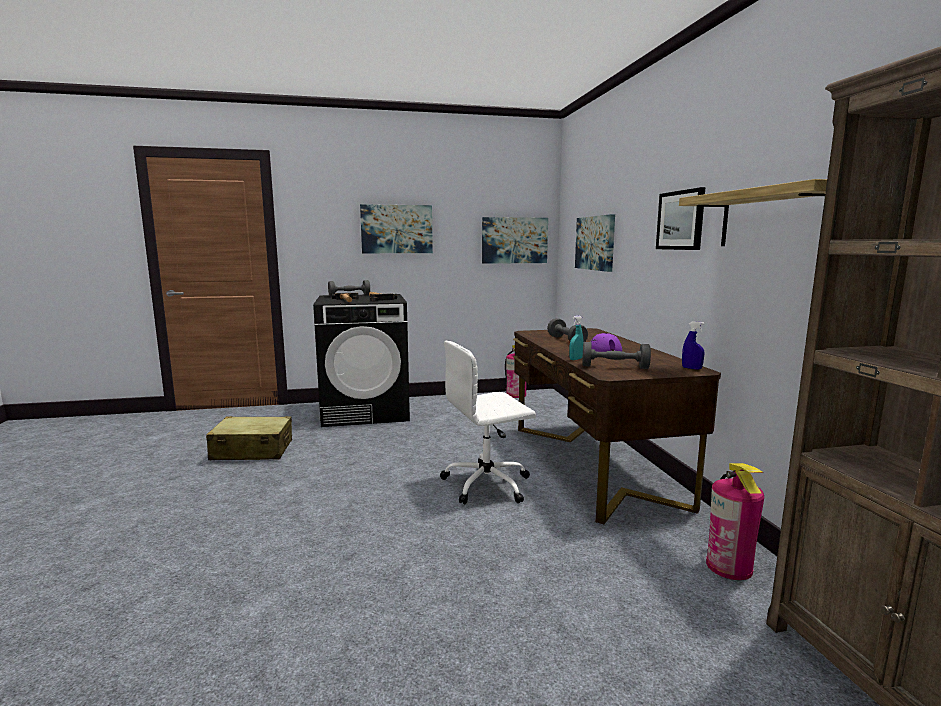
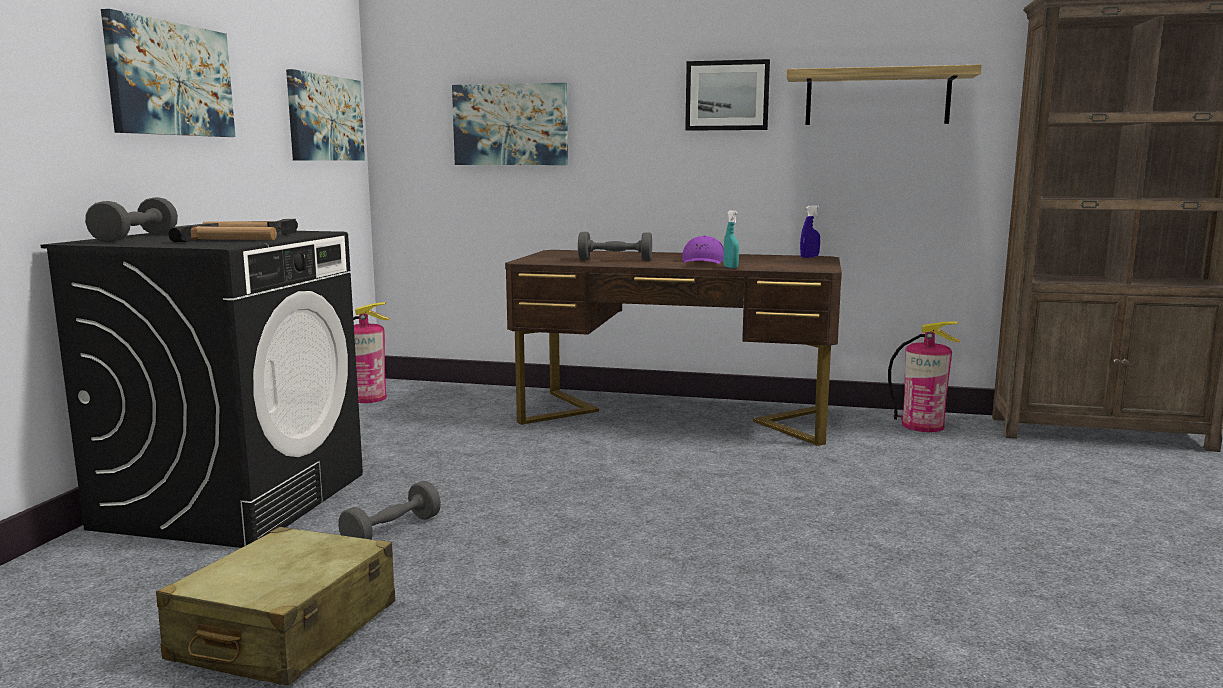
camera: 65 degrees left, 0 degrees up
white office chair [440,341,536,504] -> none
grey dumbbell [582,342,651,369] -> grey dumbbell moved to [338,481,441,539]

